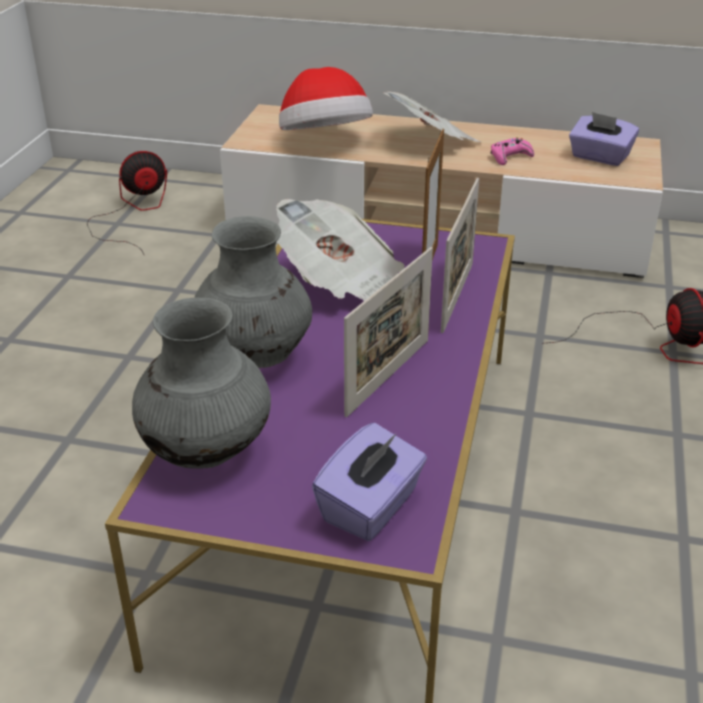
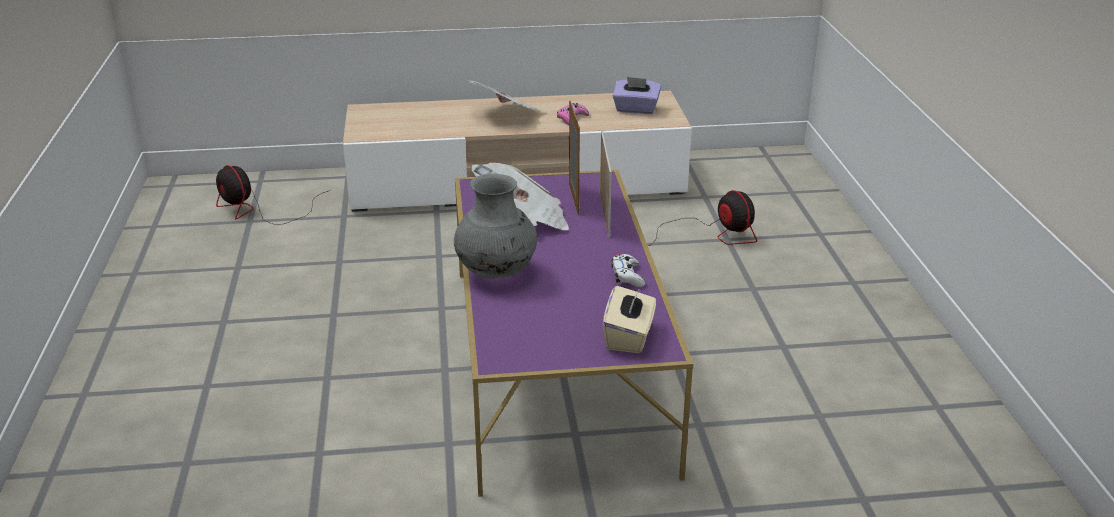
camera: 20 degrees left, 5 degrees down
fan [87,151,167,255] -> fan turned 90 degrees counterclockwise [216,165,330,225]
grey vase [132,298,271,469] -> none
hat [279,67,373,130] -> none
purple tissue box [312,423,427,541] -> beige tissue box [603,286,656,353]
picture frame [344,247,433,417] -> none
none -> white game controller [611,254,645,287]

